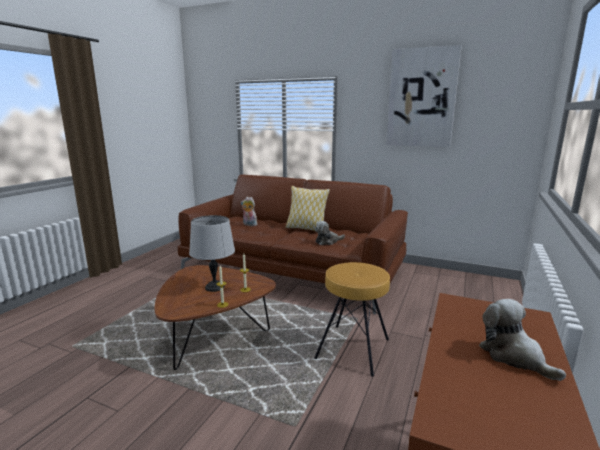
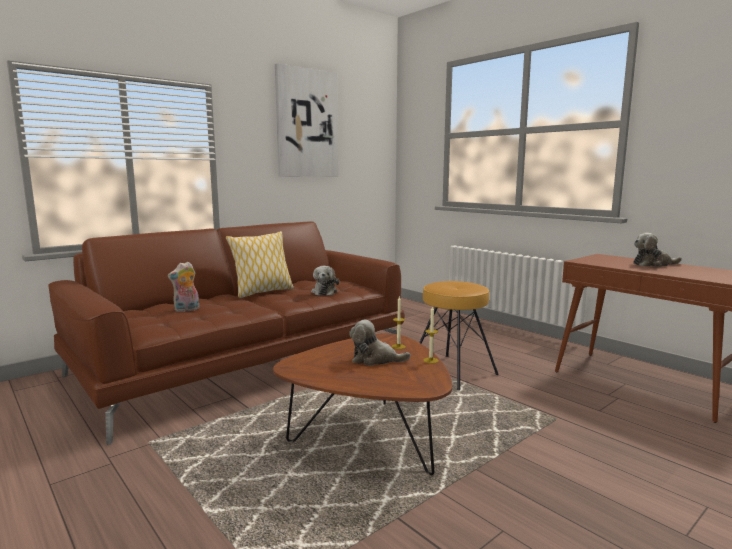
camera: 65 degrees left, 5 degrees down
grey table lamp [189,215,235,292] -> plush toy [349,319,411,366]

